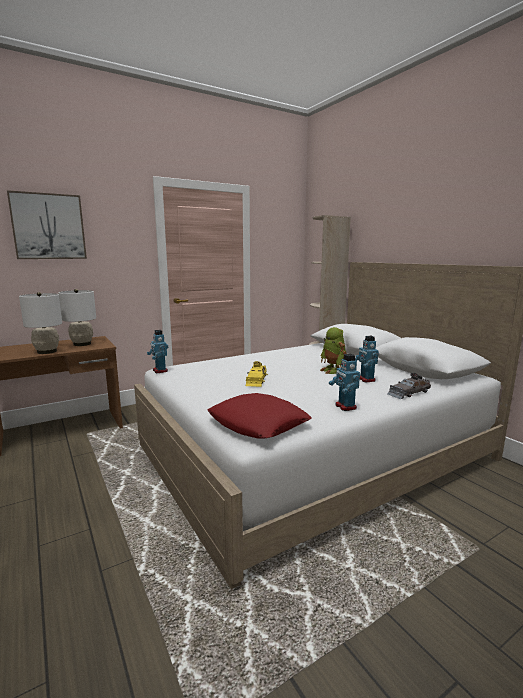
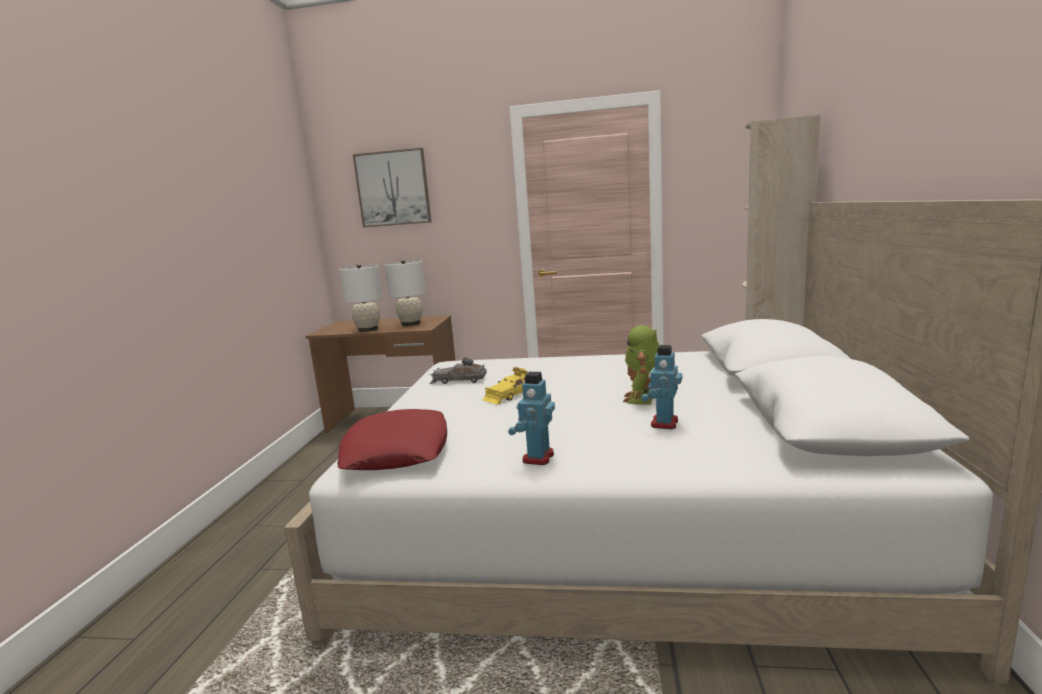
camera: 40 degrees right, 0 degrees up
toy robot [147,330,168,373] -> none
grey toy car [387,373,431,399] -> grey toy car moved to [429,357,487,384]

